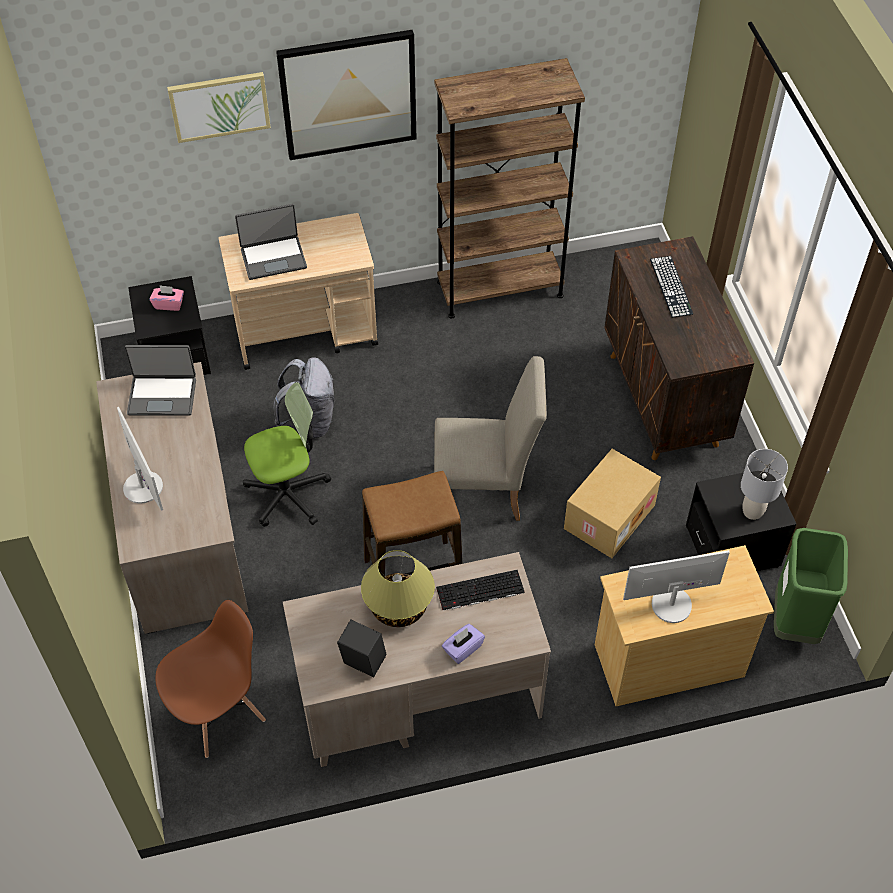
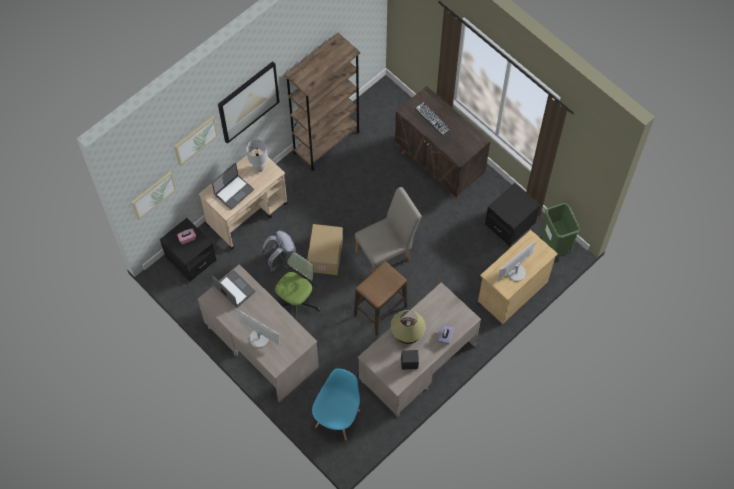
camera: 30 degrees left, 10 degrees up
laptop [125,345,196,416] -> laptop turned 105 degrees counterclockwise [212,270,255,307]
brown chair [156,600,266,758] -> blue chair [312,368,360,440]
keyboard [436,570,525,610] -> none
cardboard box [564,449,661,558] -> cardboard box moved to [307,224,343,275]
grey table lamp [741,449,788,520] -> grey table lamp moved to [246,139,267,172]
none -> picture [131,171,176,220]

